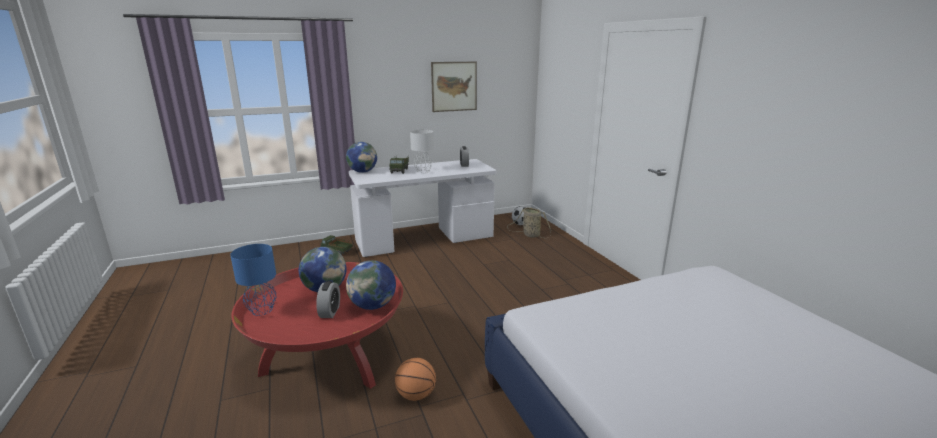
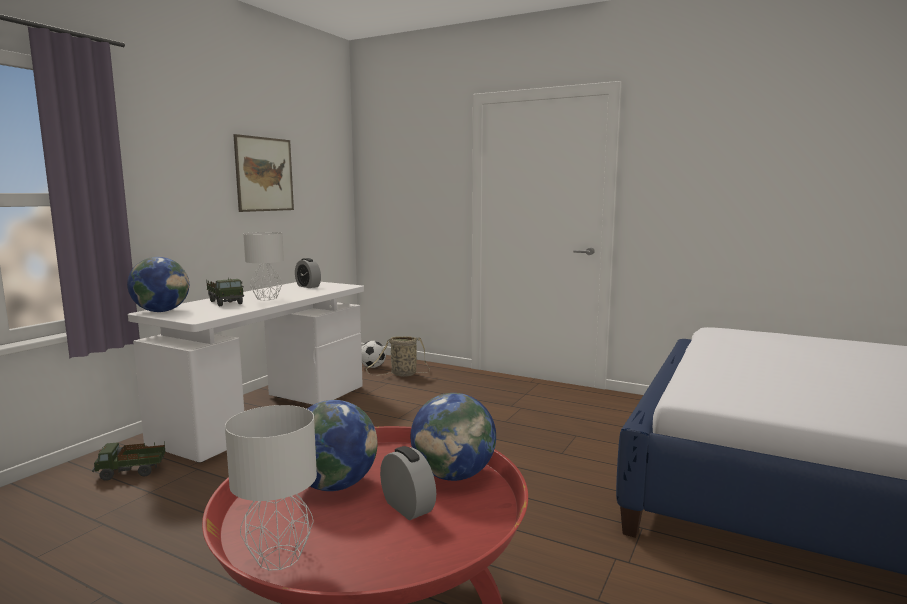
camera: 40 degrees left, 10 degrees down
blue table lamp [230,244,277,316] -> grey table lamp [225,405,317,570]
basketball [395,358,436,401] -> none

